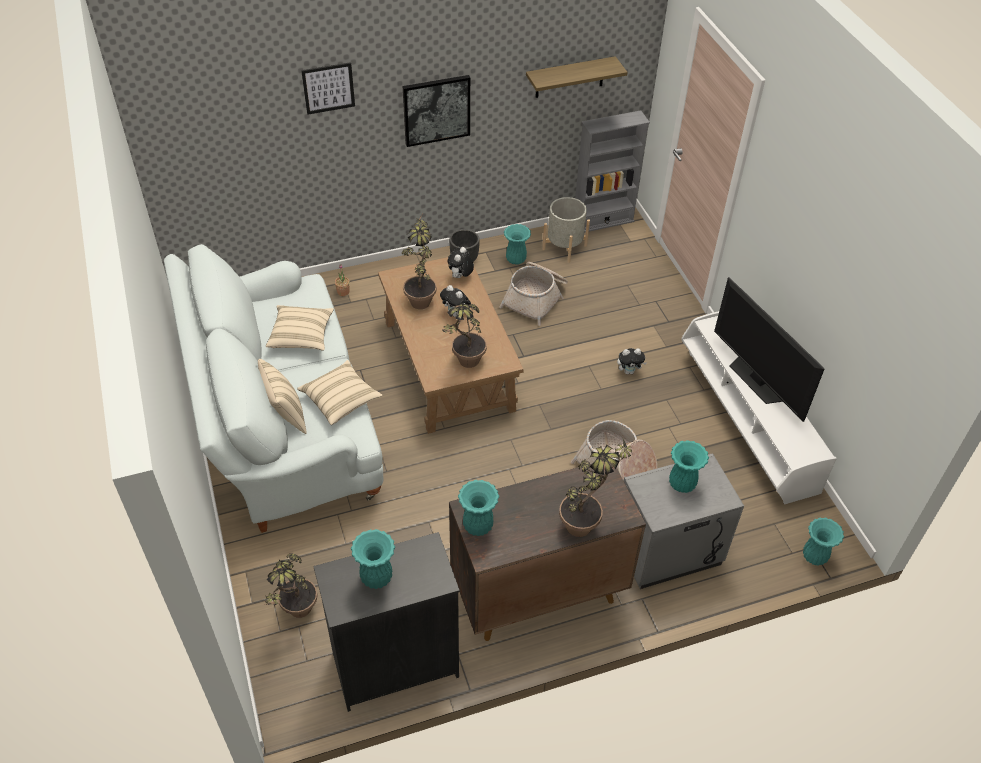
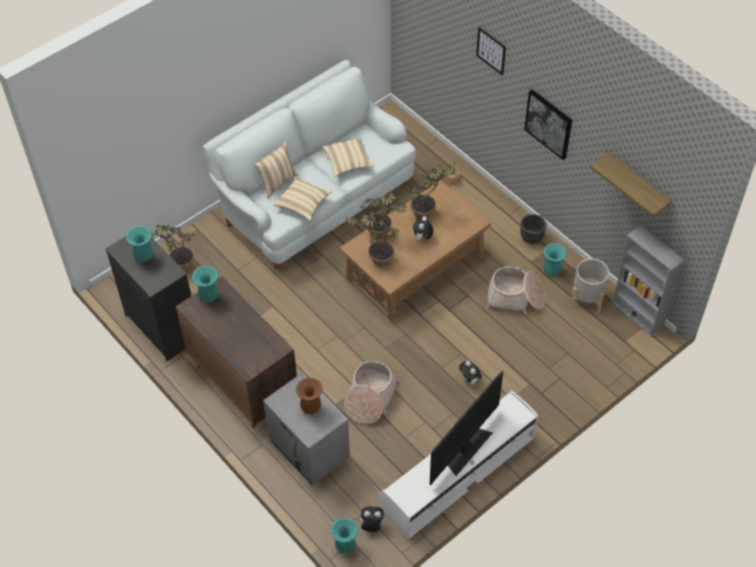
camera: 70 degrees right, 5 degrees up
plush toy [448,247,474,278] -> plush toy moved to [358,506,385,532]
potted plant [559,439,636,537] -> potted plant moved to [360,192,408,239]
turquoise vase [669,440,709,493] -> brown vase [295,377,323,414]

